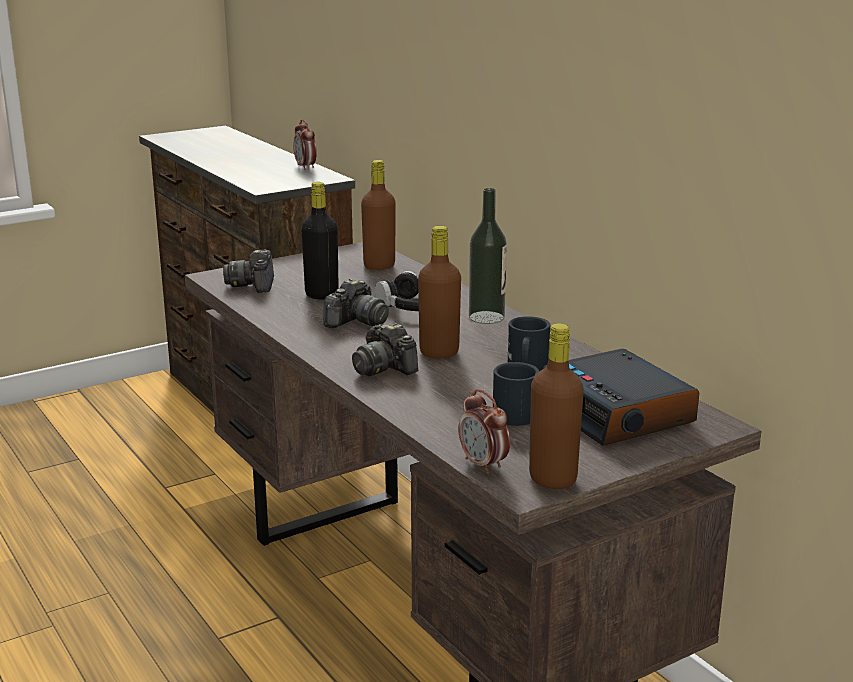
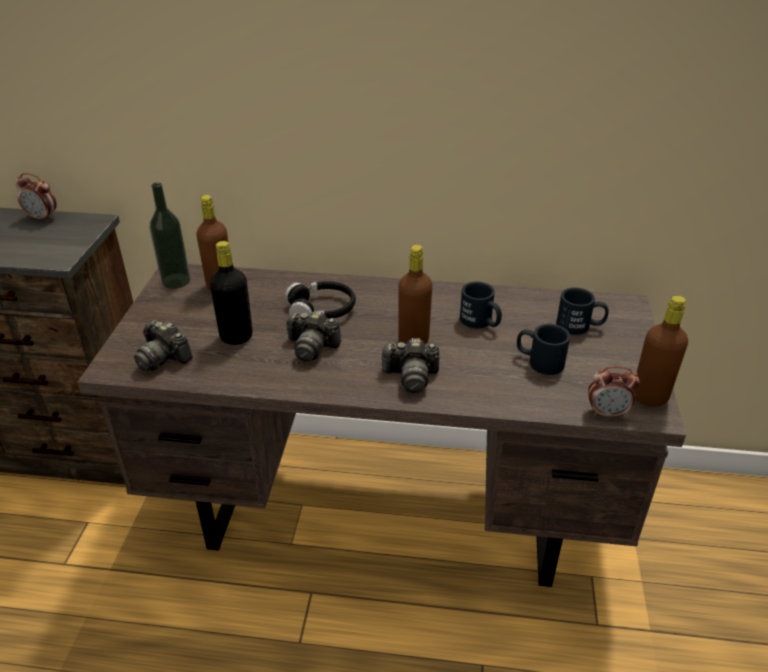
camera: 50 degrees left, 15 degrees up
camera [323,279,389,328] -> camera turned 120 degrees clockwise [285,311,341,362]
bottle [469,188,507,324] -> bottle moved to [150,183,190,289]
alarm clock [543,349,700,446] -> black mug [556,287,609,335]

